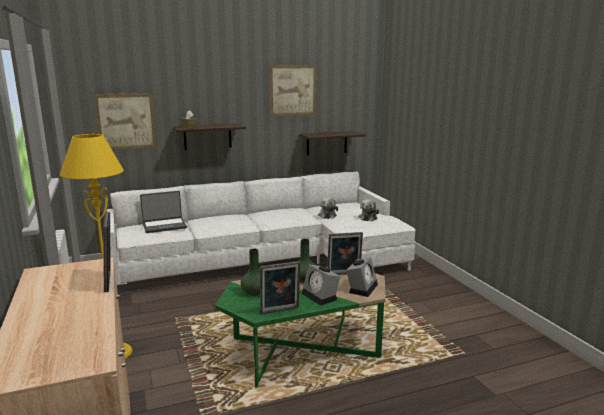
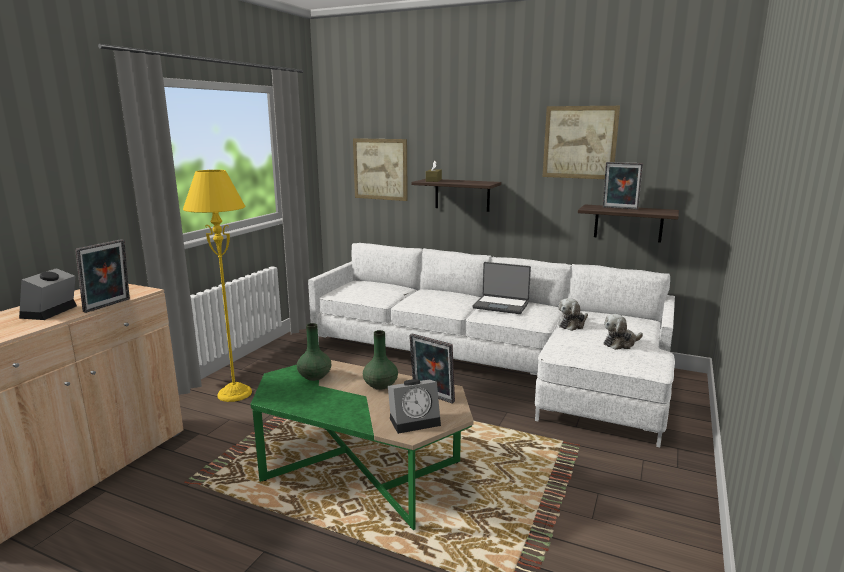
camera: 45 degrees right, 0 degrees up
laptop [140,191,187,233] -> laptop moved to [473,262,531,314]
picture frame [260,261,300,314] -> picture frame moved to [603,162,643,210]
alarm clock [302,265,341,306] -> alarm clock moved to [19,268,77,320]

